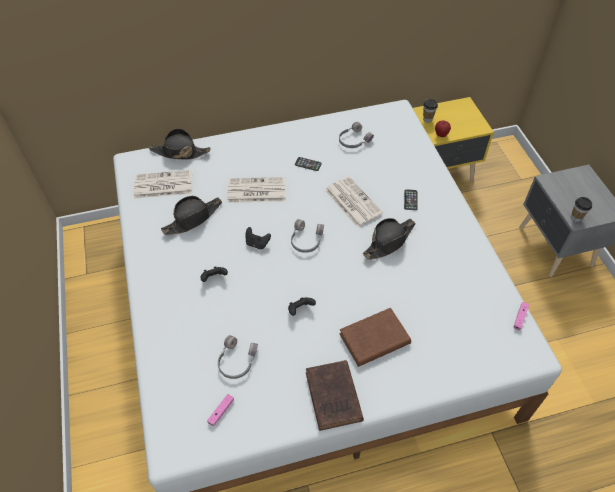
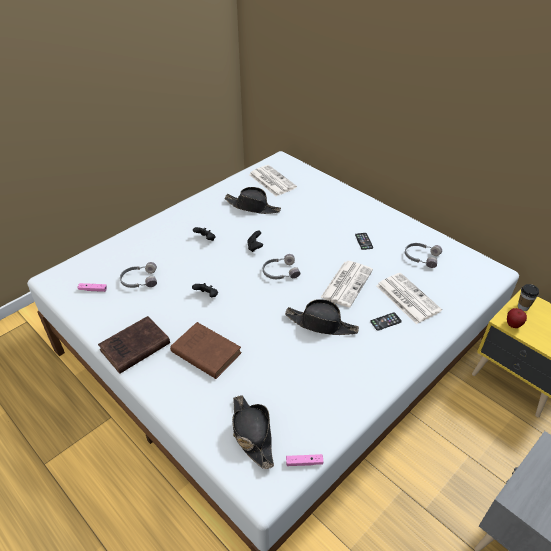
camera: 60 degrees right, 10 degrees down
black hat [149,128,210,159] -> black hat moved to [232,395,274,469]
newspaper [227,177,285,203] -> newspaper moved to [376,273,442,324]
cup [571,197,592,222] -> none

